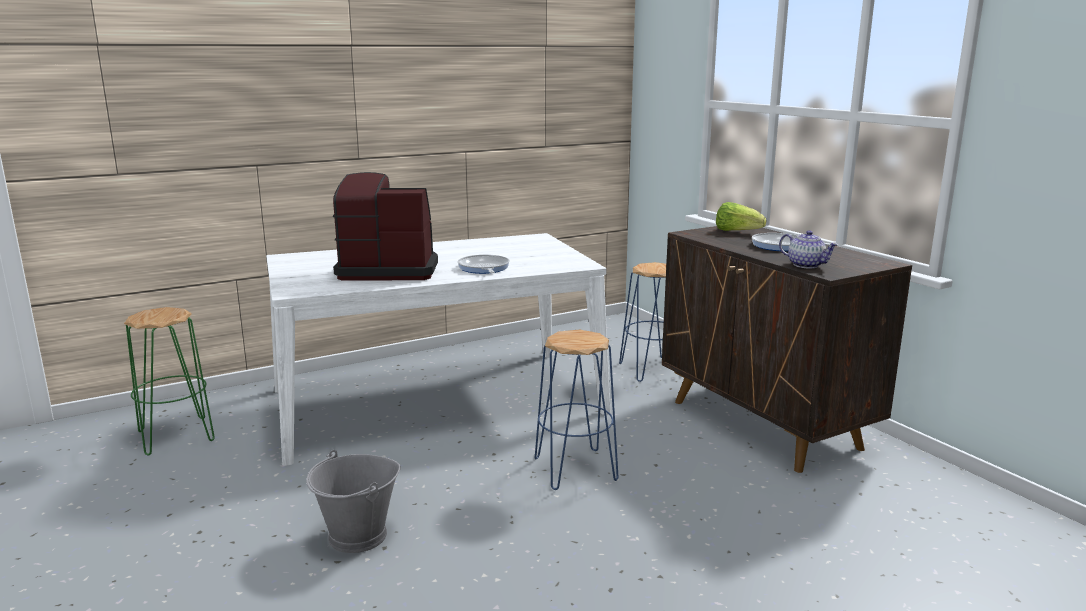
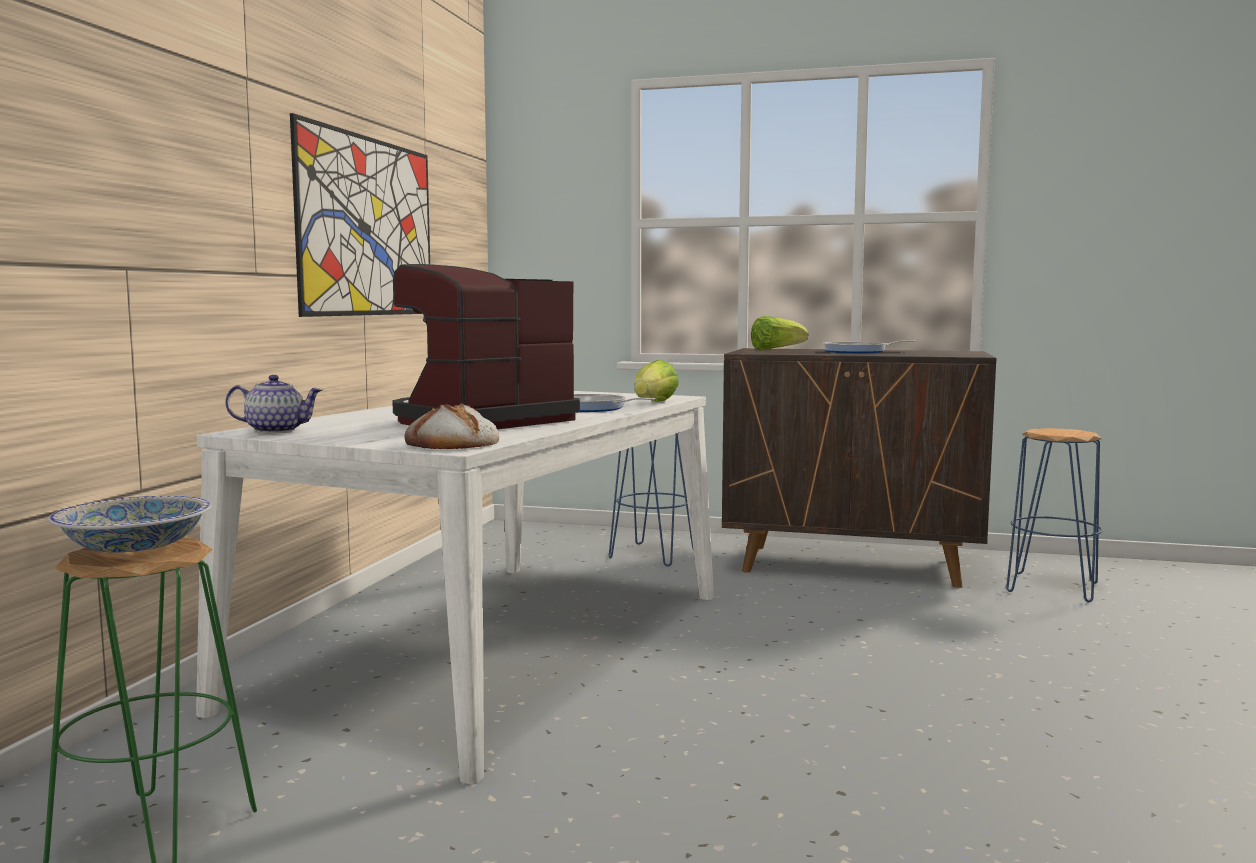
camera: 45 degrees left, 10 degrees down
grey bucket [306,450,401,553] -> none
blue stool [535,330,618,490] -> blue stool moved to [1006,428,1103,602]
teapot [779,230,838,268] -> teapot moved to [225,375,322,433]
none -> bowl [48,496,212,553]
none -> picture [290,113,430,317]
none -> bread [404,403,499,449]
none -> lettuce [635,360,679,402]

